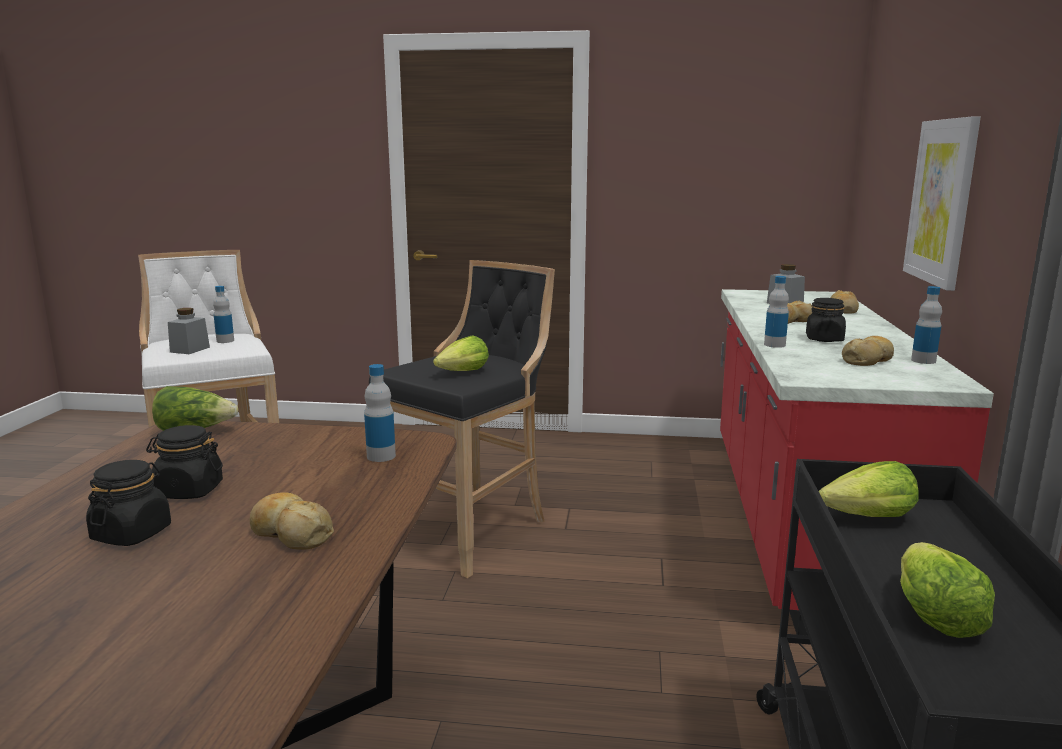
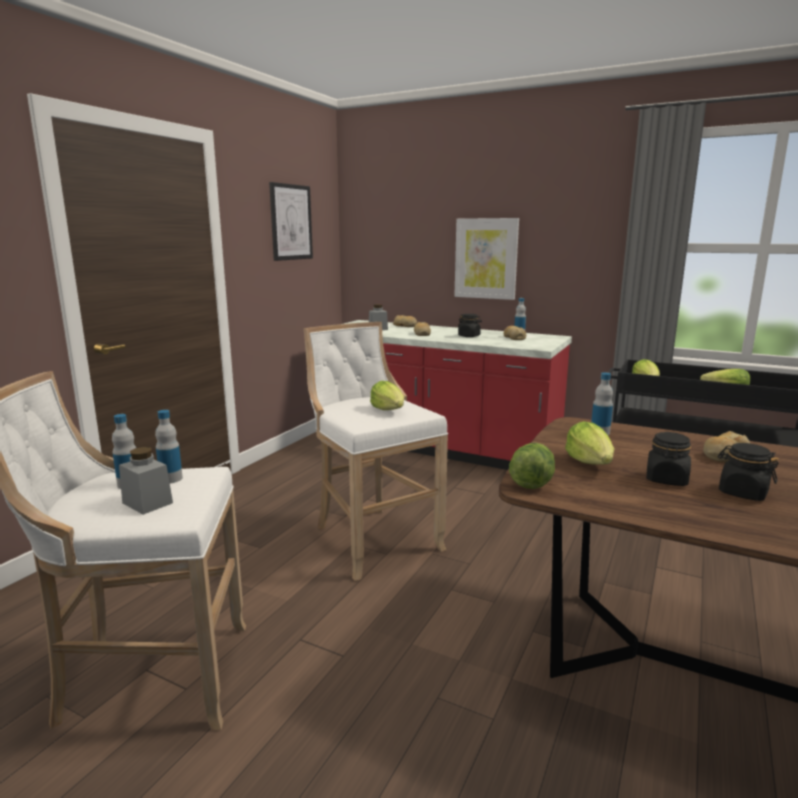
camera: 70 degrees left, 0 degrees up
black stool [369,260,555,578] -> white stool [304,322,448,581]
bottle [764,276,789,348] -> bottle moved to [155,410,183,483]
none -> picture [269,182,313,261]
none -> lettuce [565,421,615,465]

